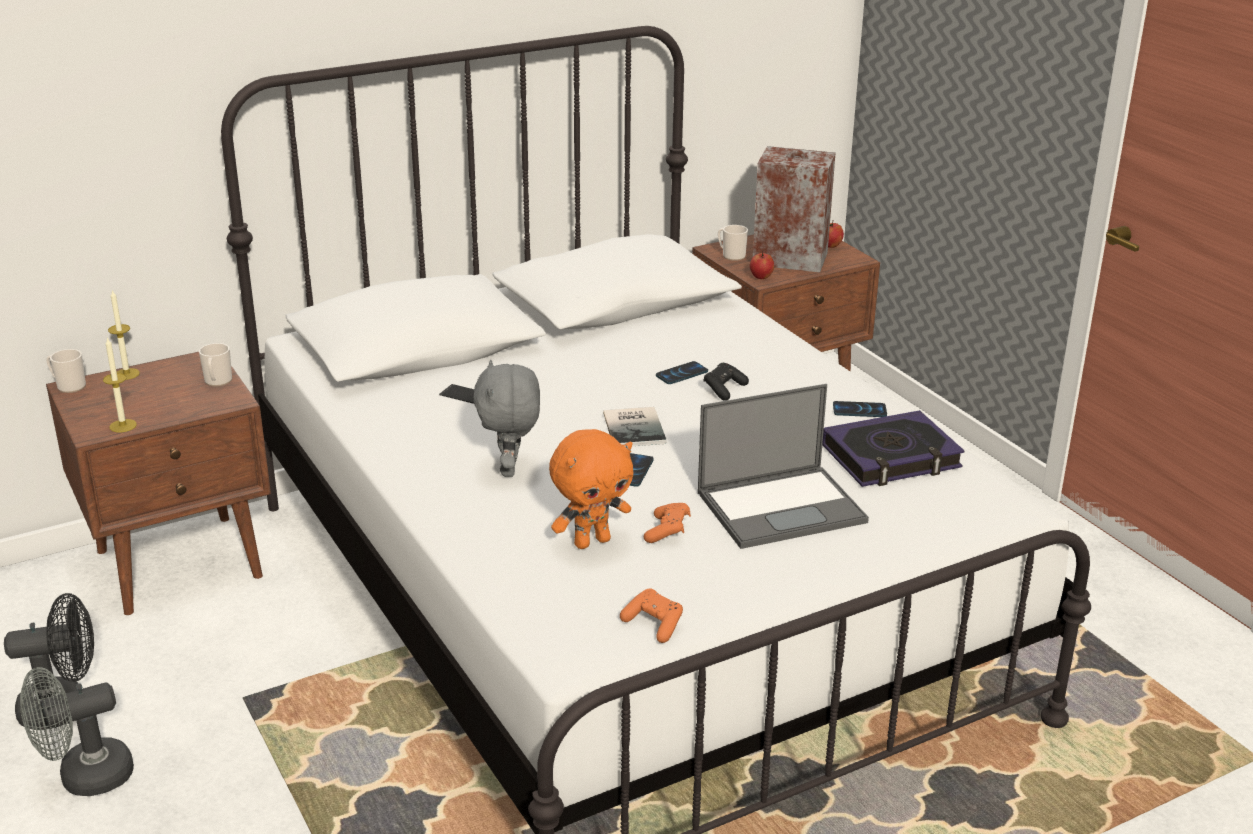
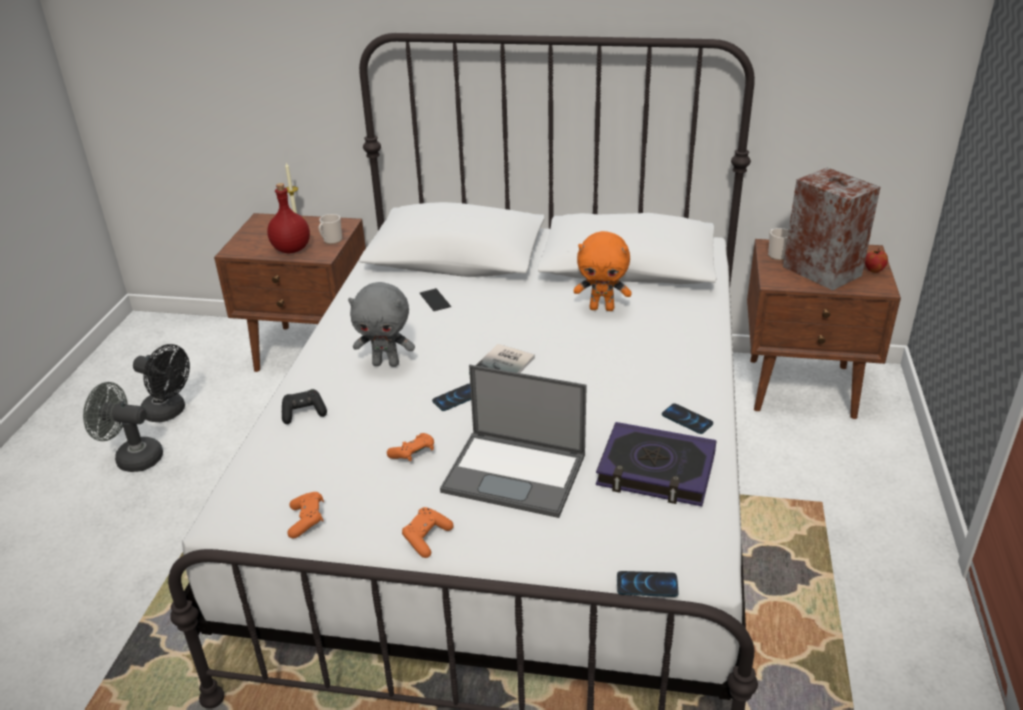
camera: 40 degrees right, 5 degrees up
mug [46,349,86,393] -> none
candle [103,337,137,432] -> none
grey plush toy [473,360,540,477] -> grey plush toy turned 120 degrees counterclockwise [348,282,415,367]
orange plush toy [549,429,633,549] -> orange plush toy moved to [574,231,631,311]
phone [656,361,708,384] -> phone moved to [617,571,679,597]
black game controller [703,363,749,401] -> black game controller moved to [282,389,327,424]
apple [750,250,774,279] -> none
none -> red bottle [267,183,310,254]
none -> orange game controller [402,507,454,558]

